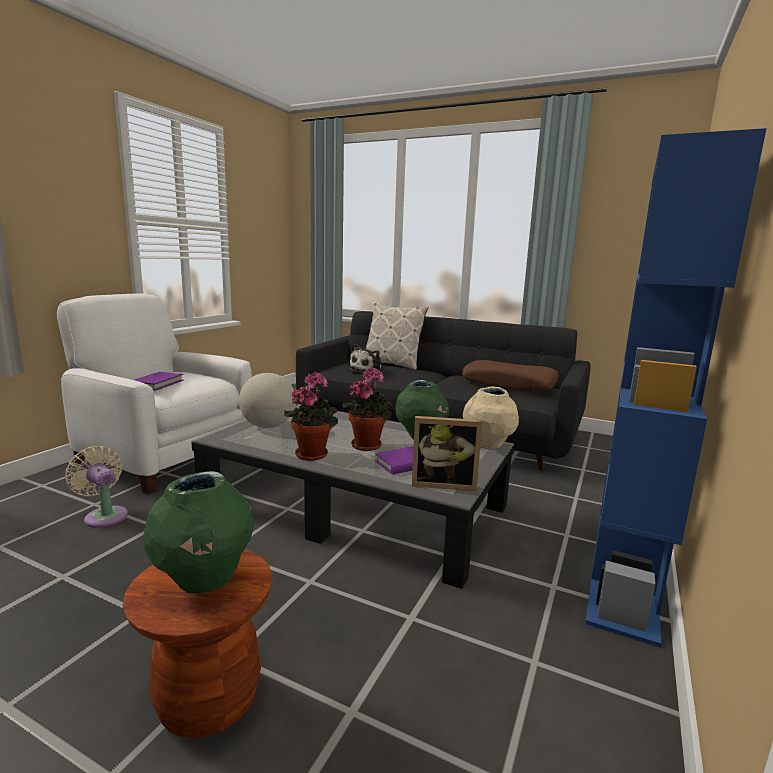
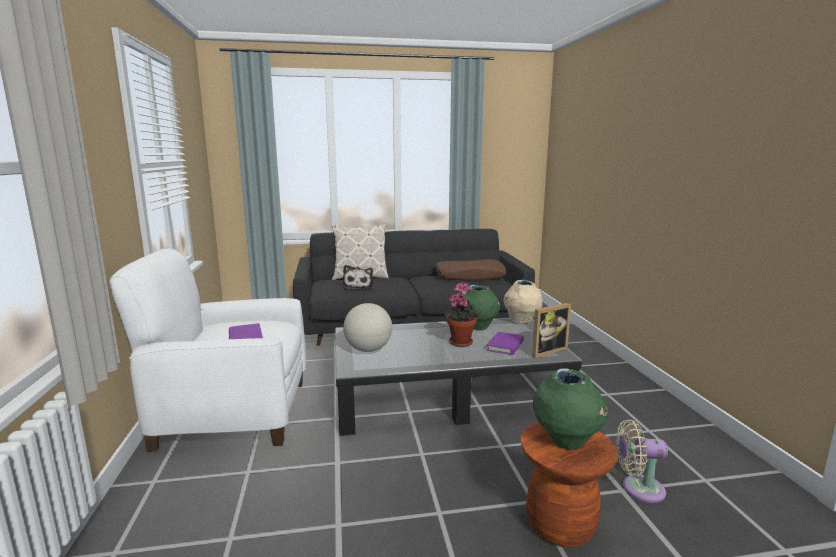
camera: 35 degrees left, 0 degrees up
beige fan [65,446,128,528] -> beige fan moved to [616,419,668,503]
potted plant [284,372,338,461] -> none
blue bookcase [585,128,767,648] -> none

